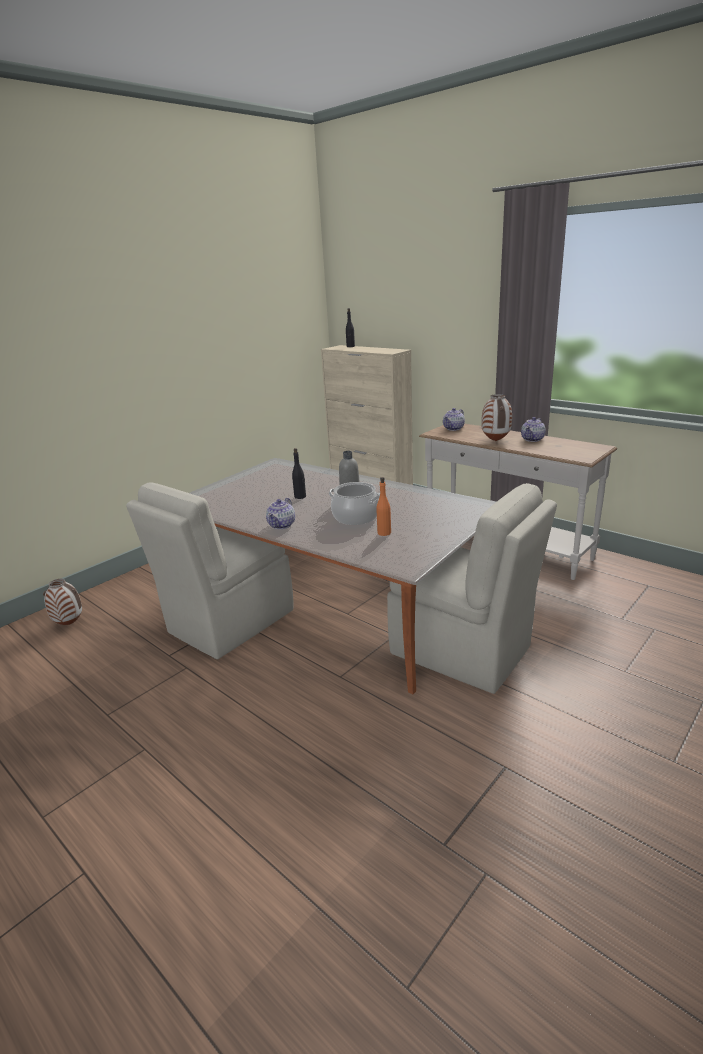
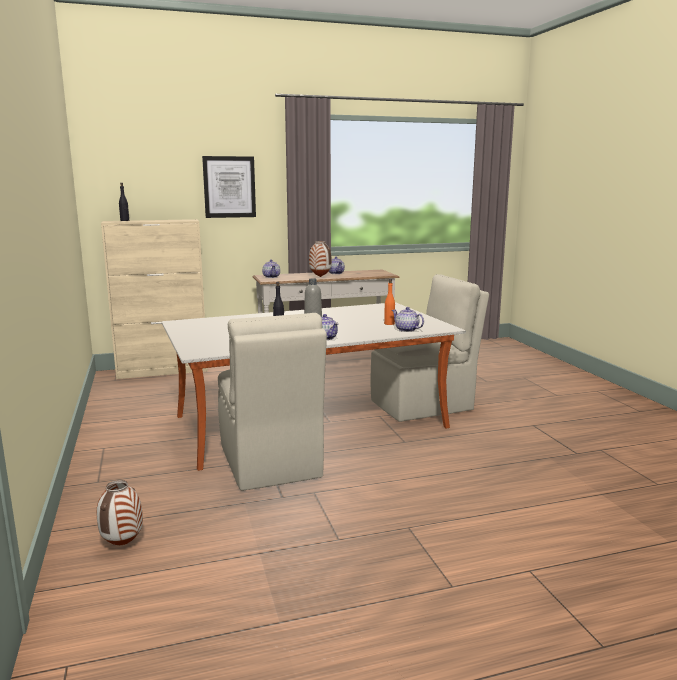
camera: 60 degrees left, 10 degrees down
cooking pot [329,482,380,525] -> none
none -> picture [202,156,256,218]
none -> teapot [392,307,424,332]

